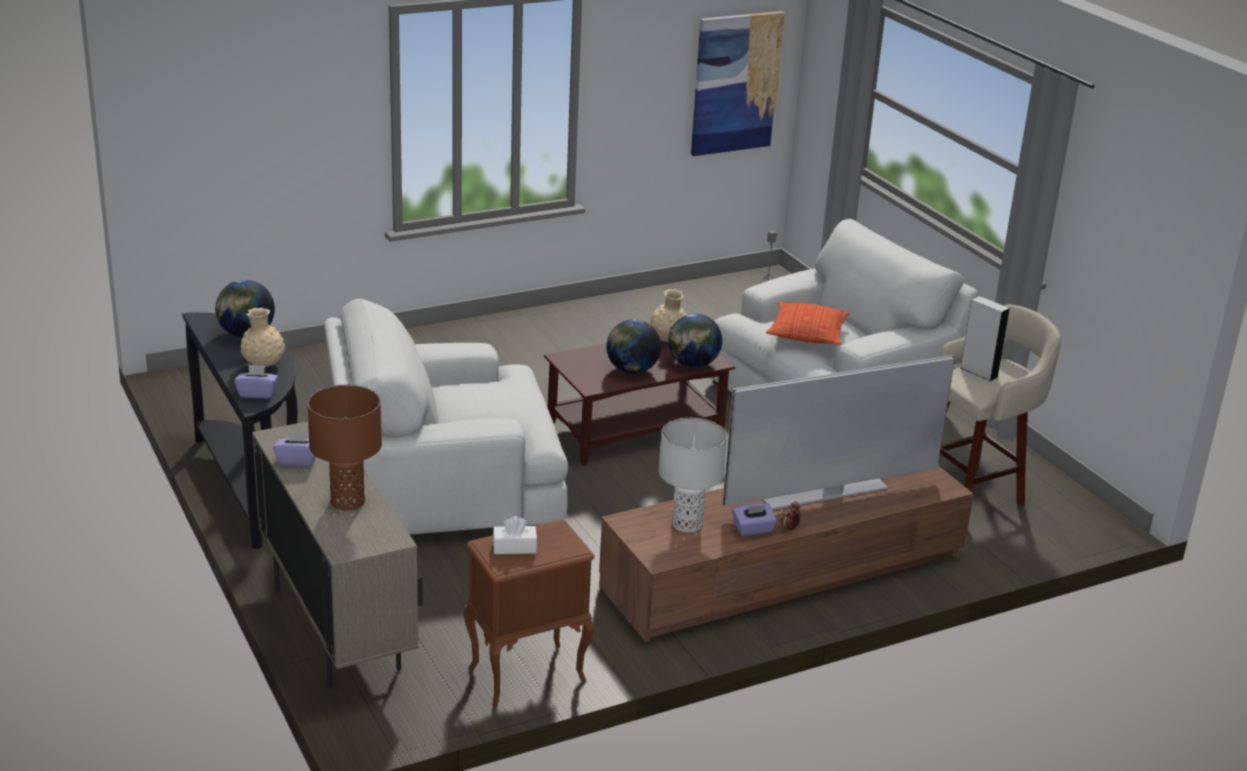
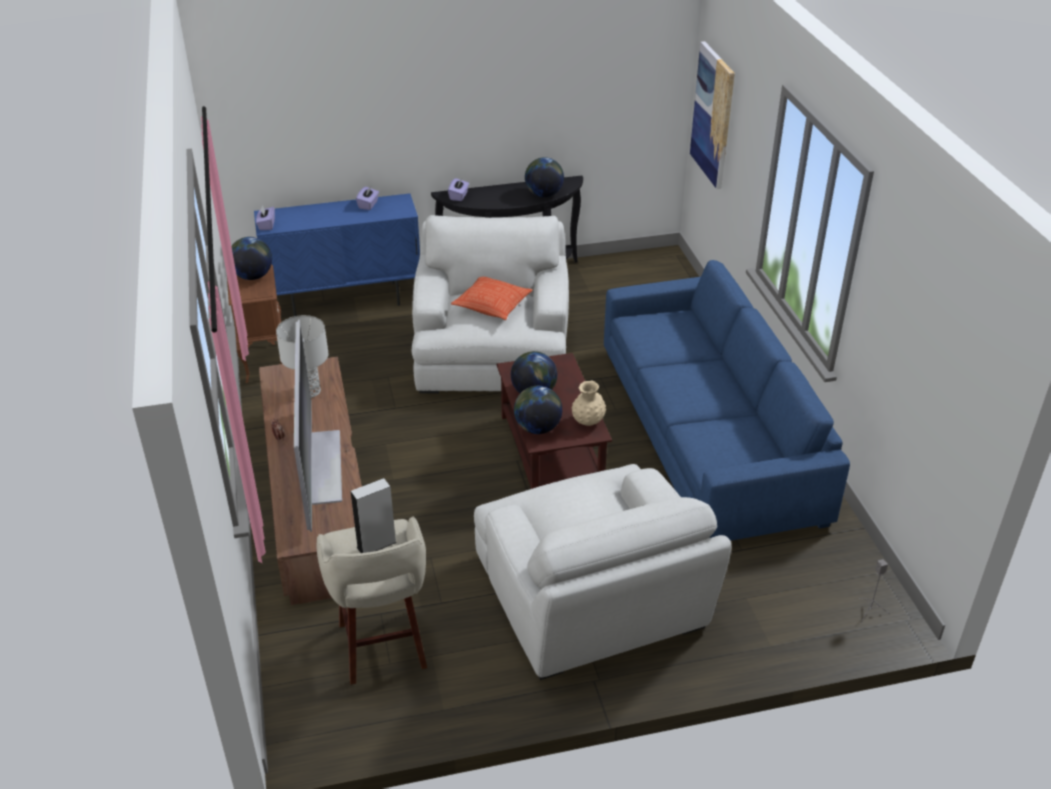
camera: 105 degrees right, 10 degrees up
beige vase [240,308,285,367] -> none
beige cabinet [252,421,423,689] -> blue cabinet [254,193,420,316]
brown table lamp [308,385,382,511] -> none
white tissue box [493,516,537,554] -> globe [231,237,272,280]
picture [691,11,785,156] -> picture moved to [690,41,735,189]
purple tissue box [732,503,777,536] -> purple tissue box moved to [256,205,275,230]
orange pillow [766,302,849,345] -> orange pillow moved to [451,277,533,320]
none -> blue sofa [604,260,850,541]

